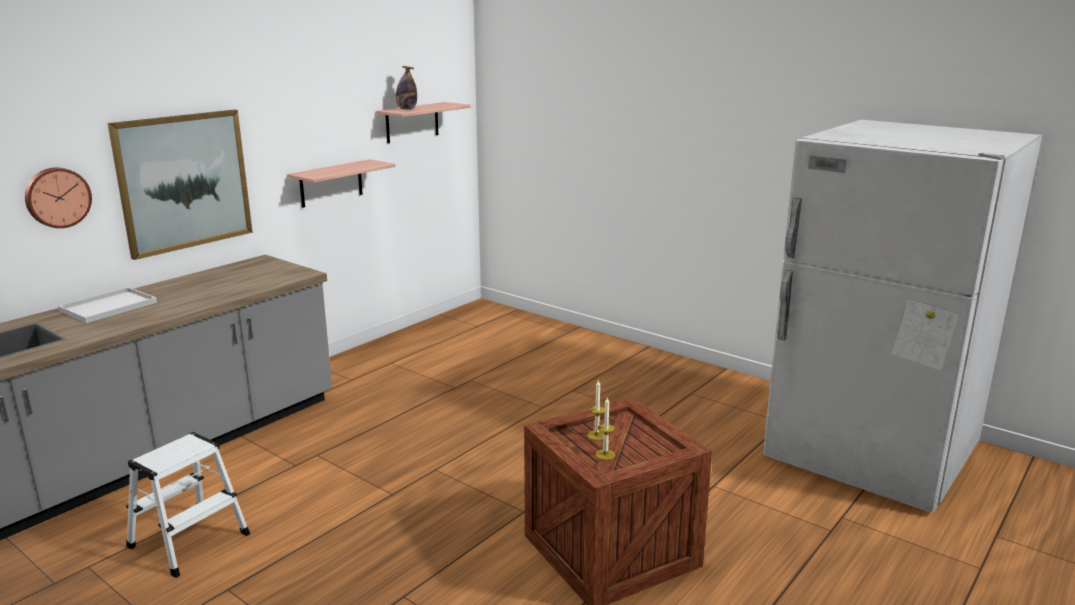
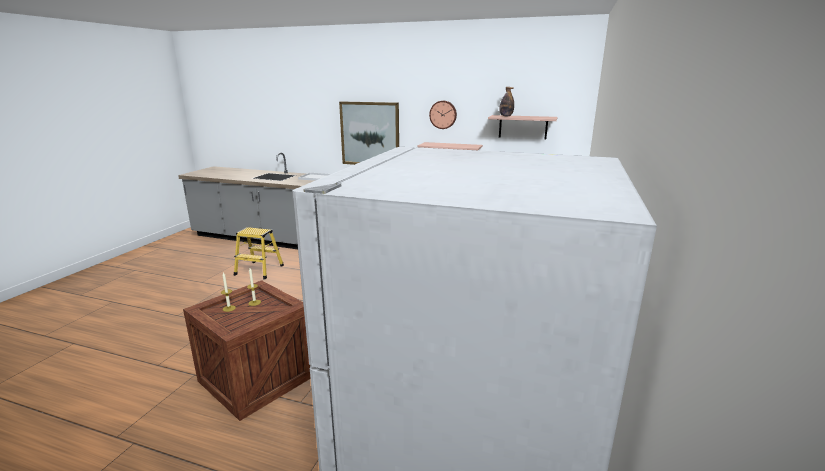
camera: 70 degrees right, 0 degrees up
wall clock [25,168,92,228] -> wall clock moved to [429,101,457,129]
white step ladder [126,432,250,578] -> yellow step ladder [234,227,284,280]

